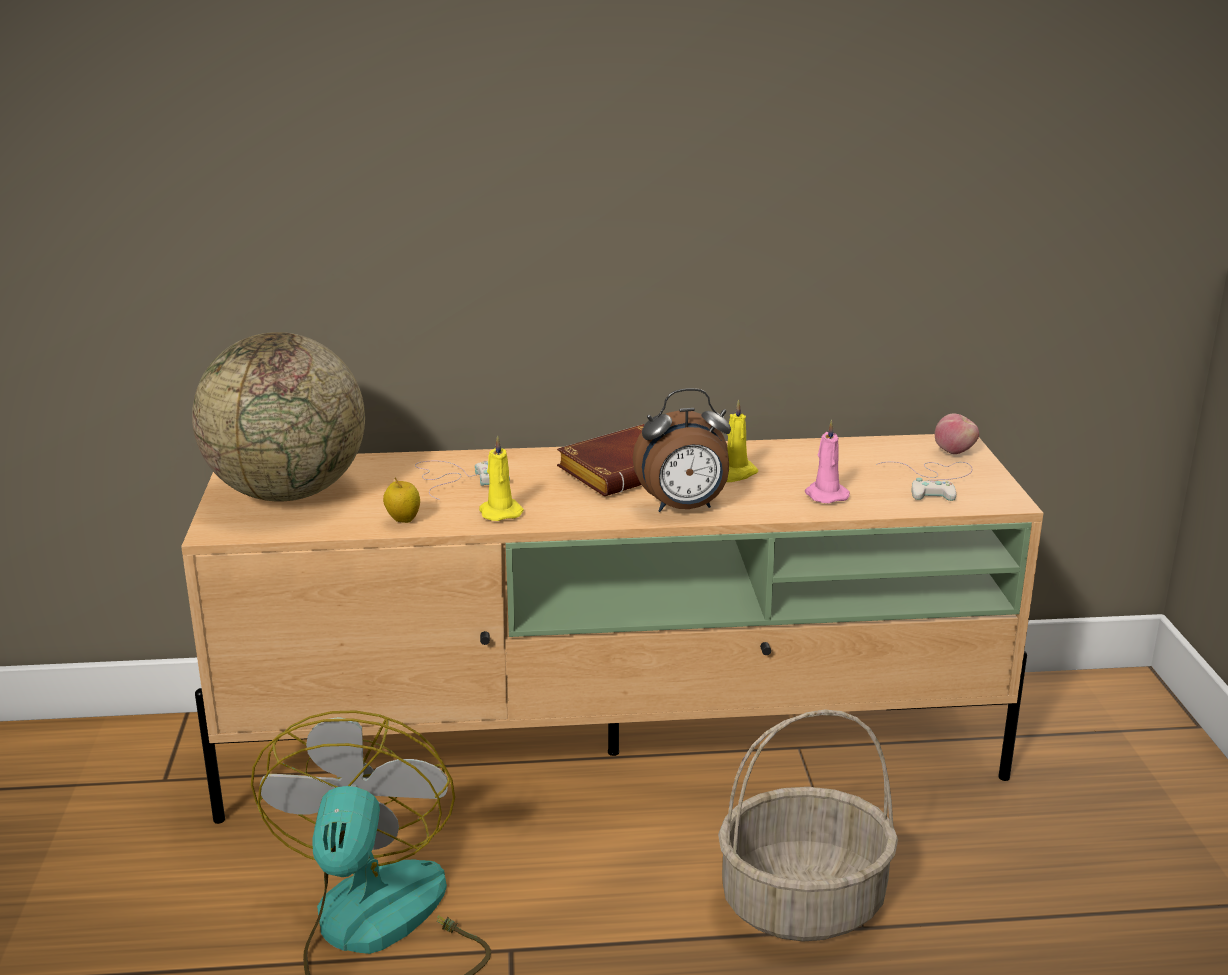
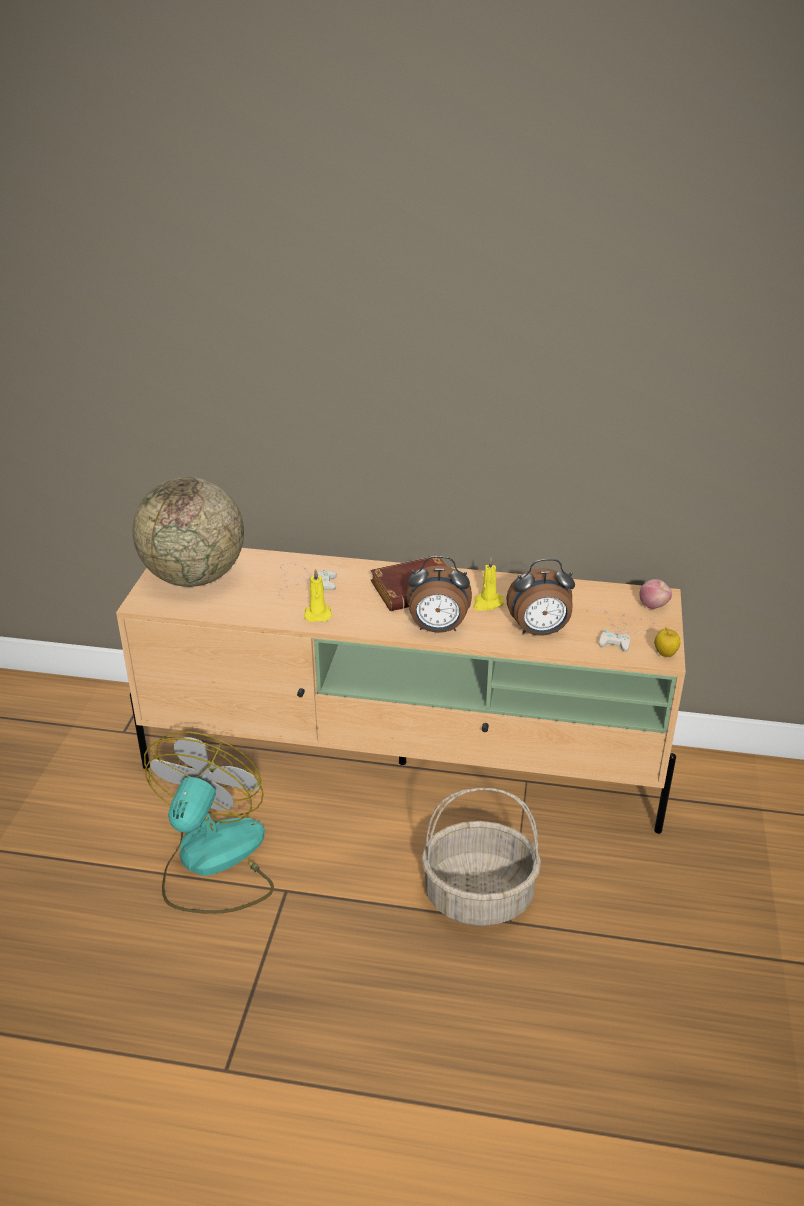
camera: 15 degrees right, 10 degrees up
apple [383,478,420,523] -> apple moved to [654,627,680,657]
pink candle [805,420,850,503] -> alarm clock [506,559,575,636]

